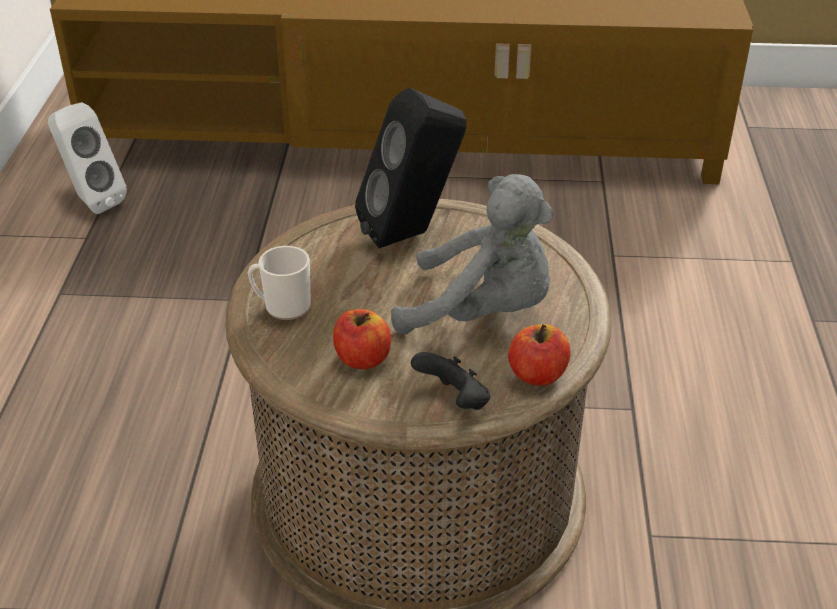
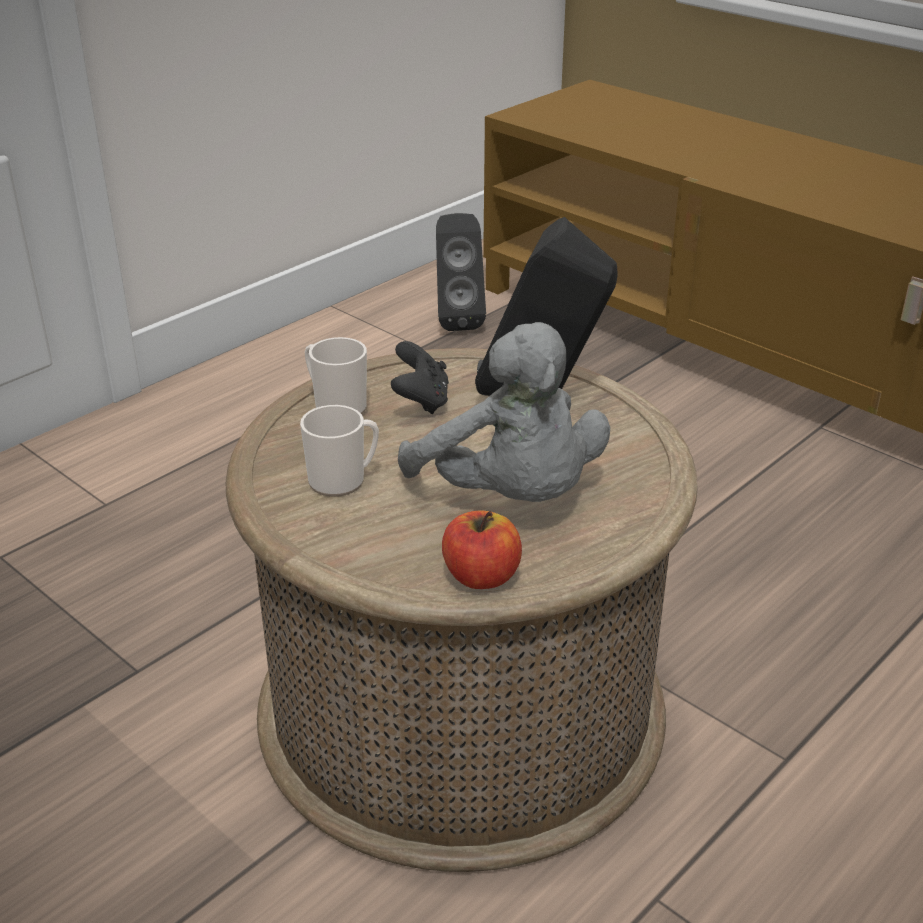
camera: 40 degrees right, 5 degrees down
white speaker [48,102,127,214] -> black speaker [436,213,486,331]
apple [333,309,391,369] -> mug [300,405,379,497]
black game controller [411,352,491,410] -> black game controller moved to [391,341,449,414]

